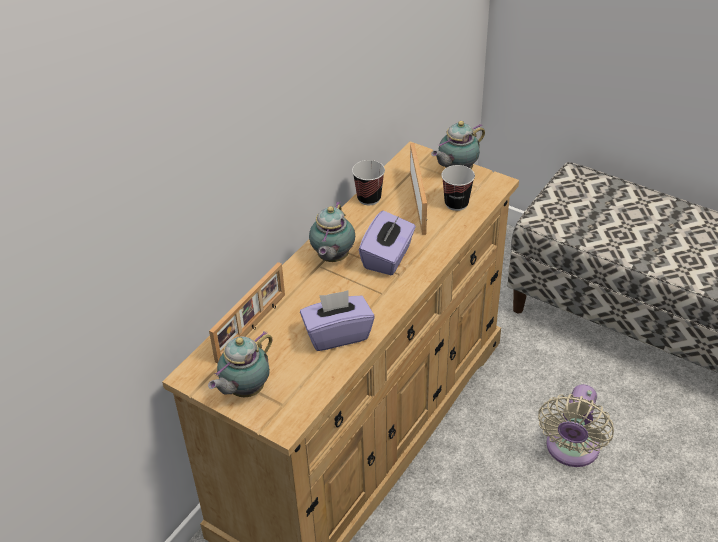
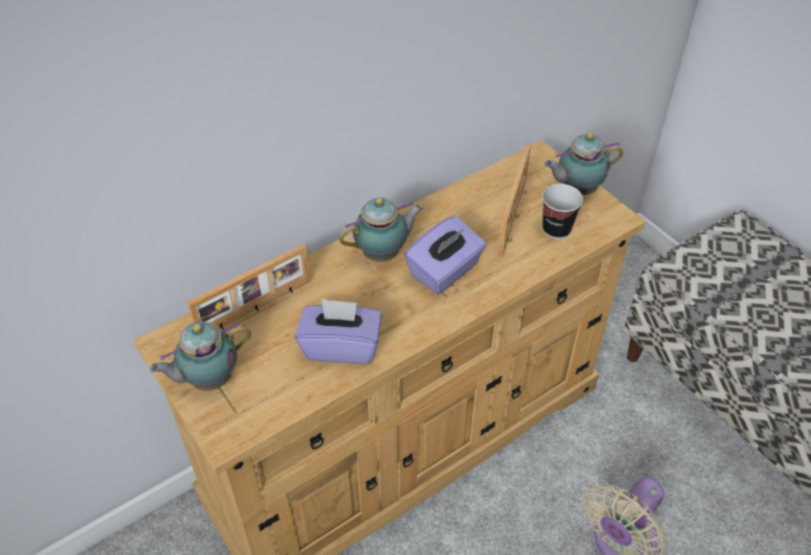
camera: 20 degrees right, 5 degrees up
teapot [309,201,355,262] -> teapot turned 150 degrees counterclockwise [339,198,423,262]
cup [352,160,385,205] -> none

